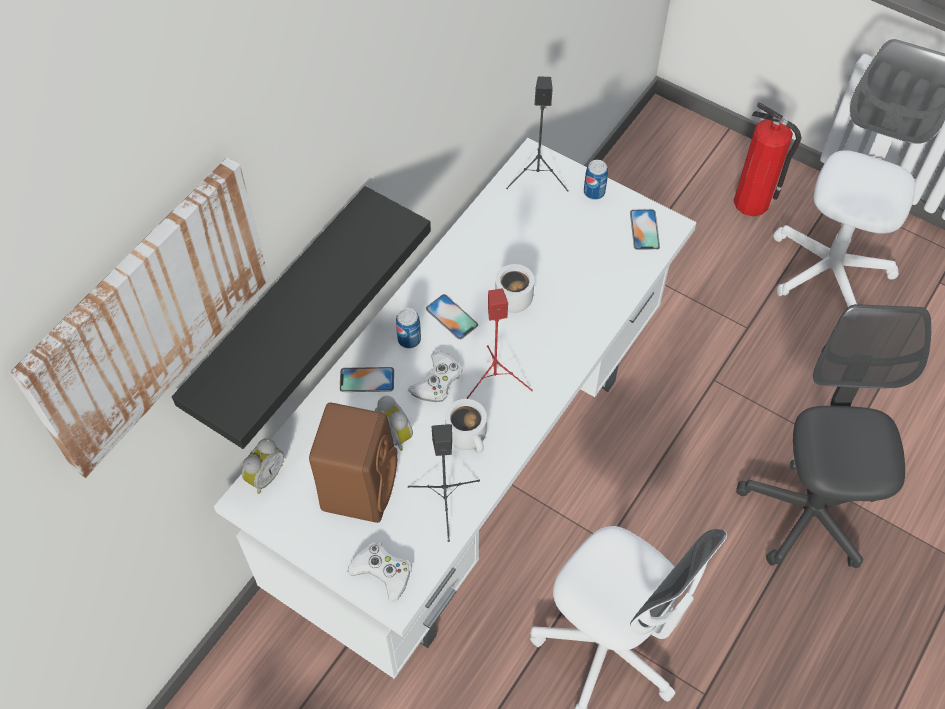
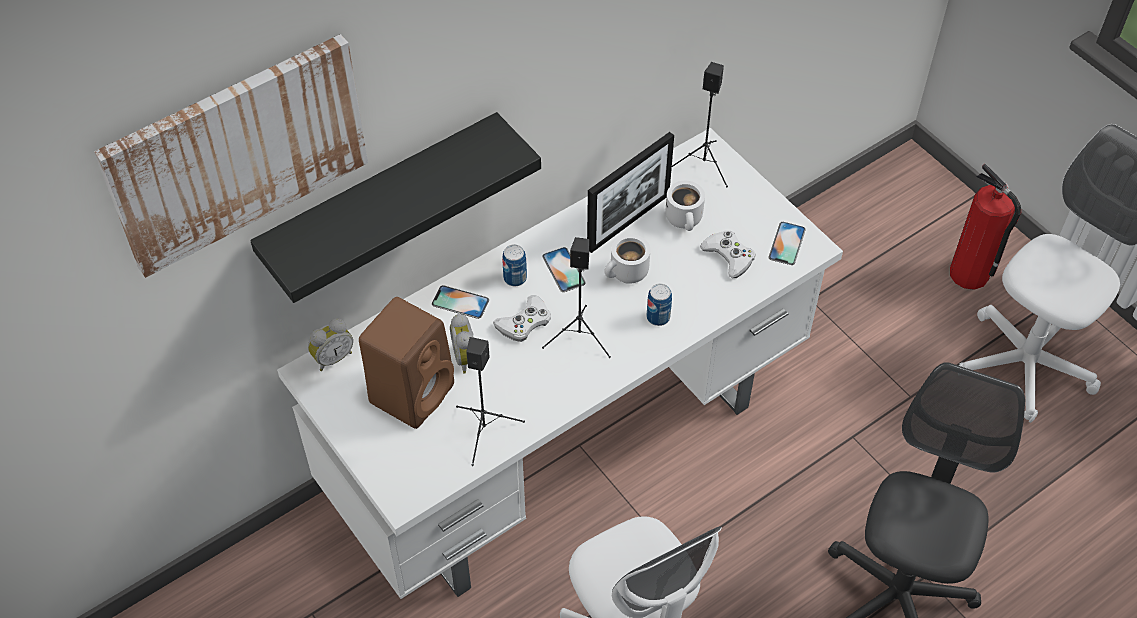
camera: 20 degrees right, 5 degrees down
white game controller [347,542,412,602] -> white game controller moved to [700,230,755,278]
white mug [445,399,487,453] -> white mug moved to [666,181,705,231]
red speaker [466,289,533,399] -> black speaker [542,237,611,358]
can [584,160,608,200] -> can moved to [647,284,672,326]
none -> picture frame [587,132,674,253]

